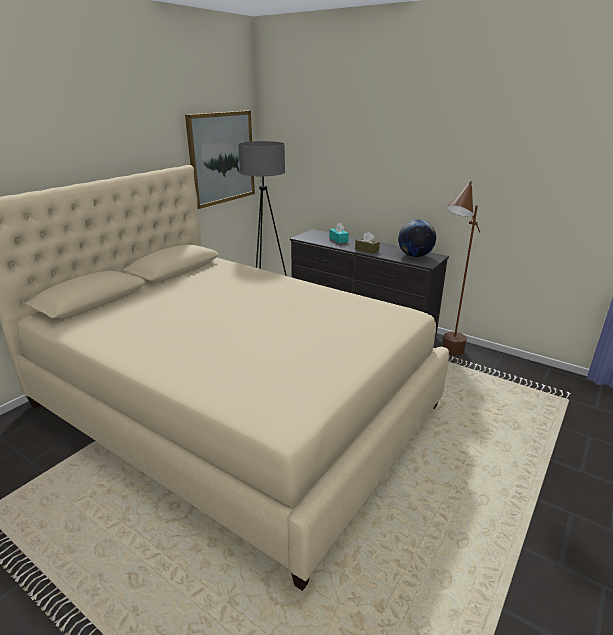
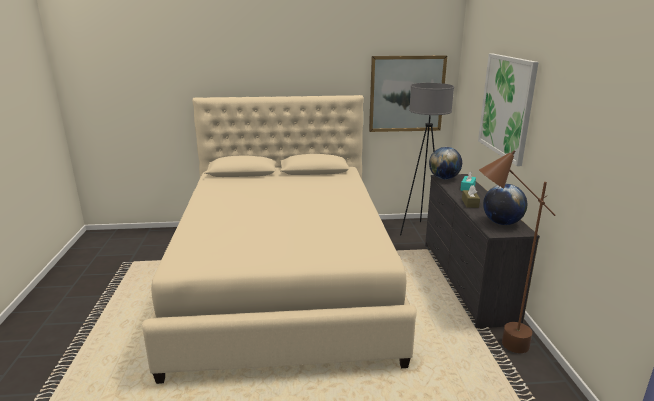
camera: 50 degrees right, 5 degrees down
none -> globe [429,147,462,179]
none -> picture [478,54,539,166]

